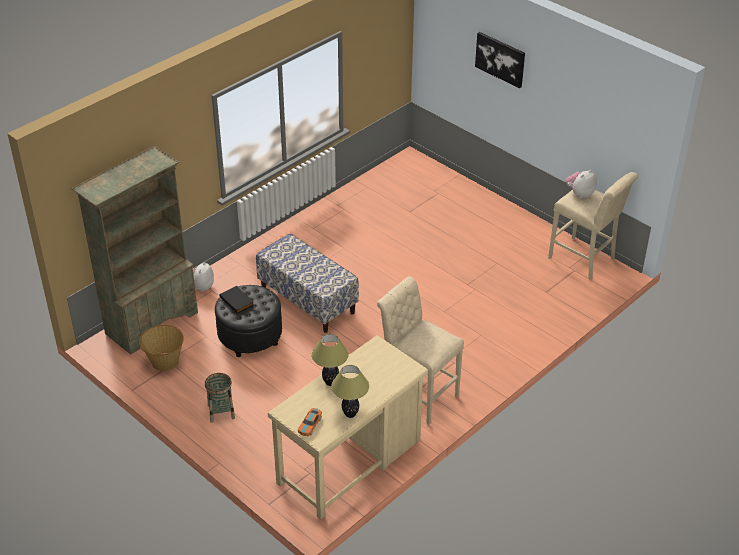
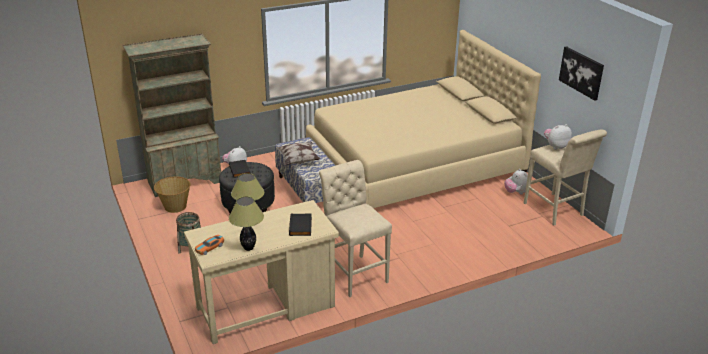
camera: 20 degrees right, 10 degrees down
picture [475,32,525,88] -> picture moved to [559,46,604,101]
none -> pillow [276,142,321,165]
none -> black book [289,213,312,236]
none -> beige bed [306,30,541,208]
none -> plush toy [504,169,531,194]

